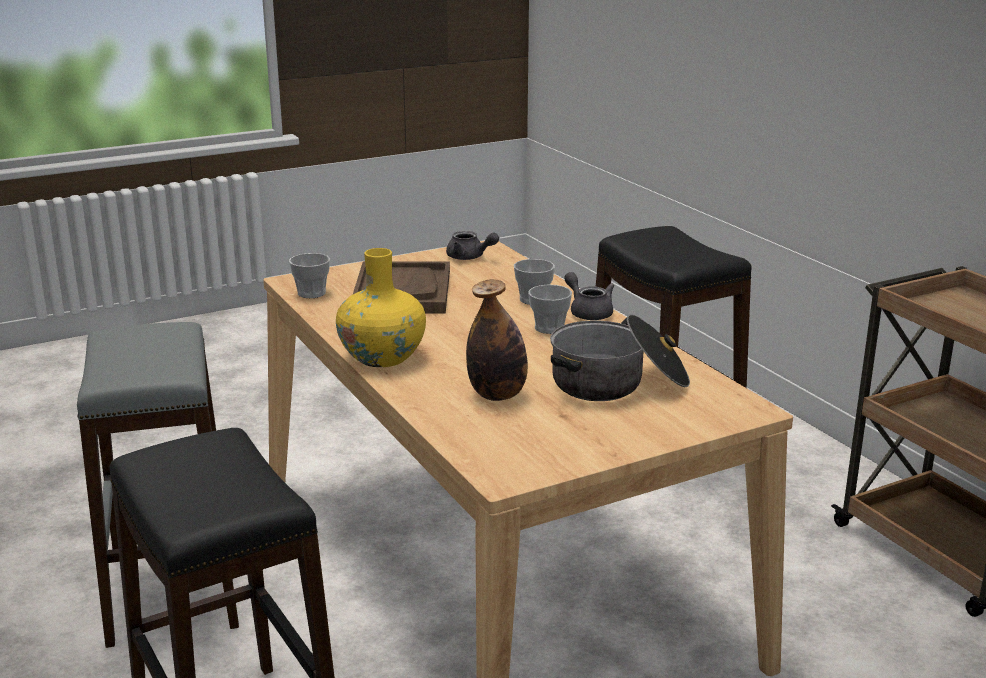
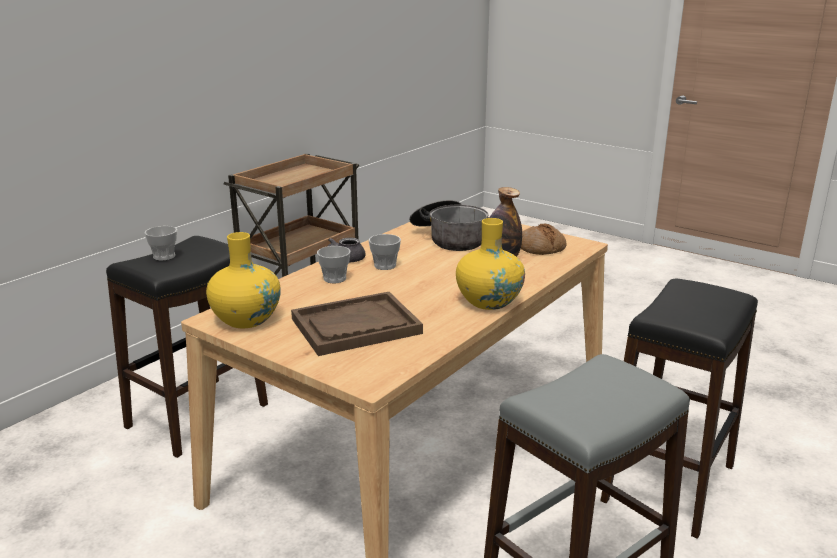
camera: 115 degrees left, 0 degrees up
cup [289,253,330,298] -> cup moved to [145,226,177,261]
grey teapot [446,231,499,260] -> yellow vase [206,232,281,328]
none -> bread [521,223,567,255]

